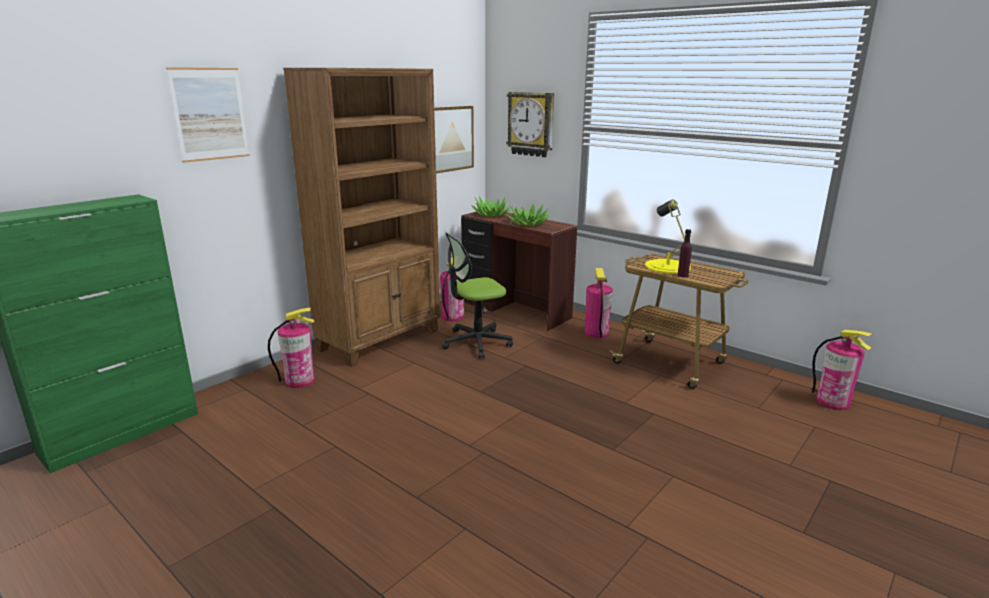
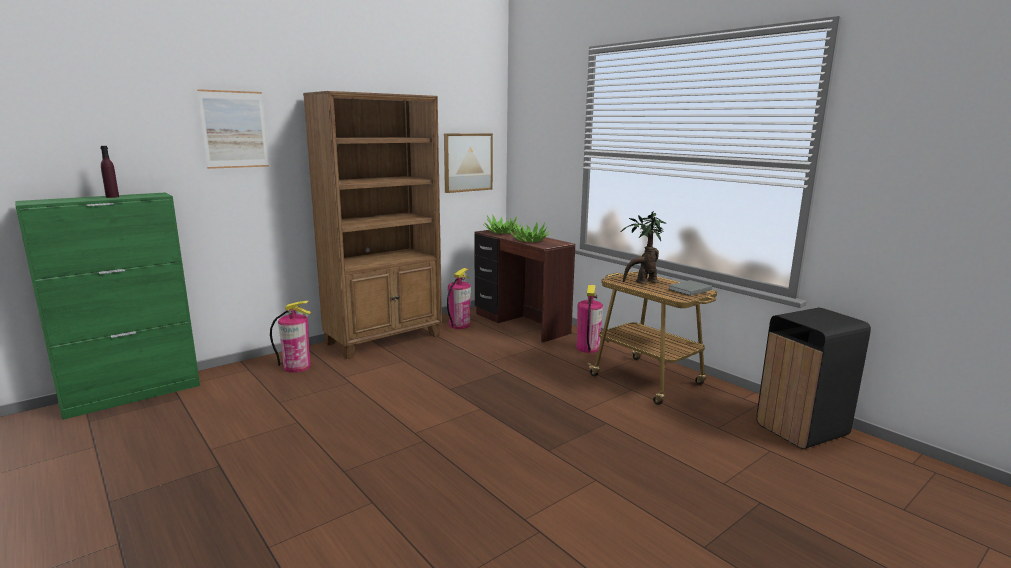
camera: 10 degrees right, 5 degrees down
office chair [441,232,513,358] -> none
wall clock [506,92,554,157] -> none
yellow table lamp [645,199,691,274] -> potted plant [621,211,667,284]
purple bottle [677,229,692,278] -> purple bottle moved to [100,146,119,198]
fire extinguisher [811,330,873,410] -> black trash can [756,308,871,449]
none -> grey book [668,280,712,296]

